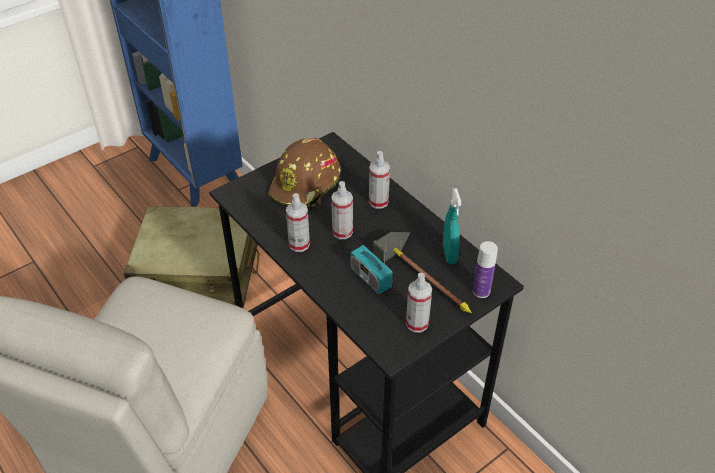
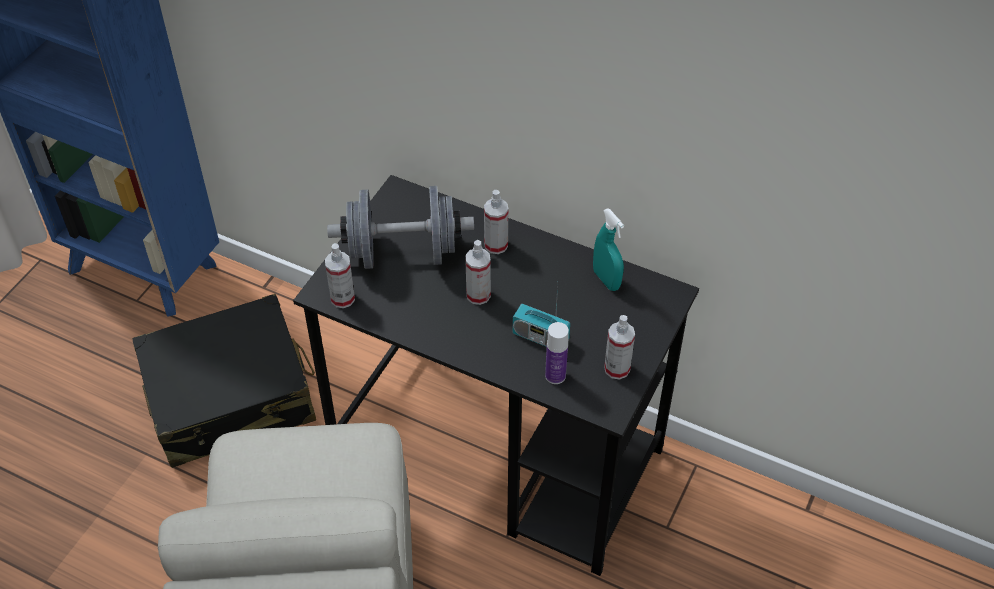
camera: 25 degrees left, 5 degrees up
beige suitcase [124,206,259,306] -> black suitcase [132,294,316,468]
brown hard hat [268,138,341,207] -> grey dumbbell [327,186,474,269]
spray bottle [286,193,310,252] -> spray bottle moved to [325,243,355,308]
hammer [373,232,472,313] -> none
bottle [473,241,498,298] -> bottle moved to [545,322,569,384]

